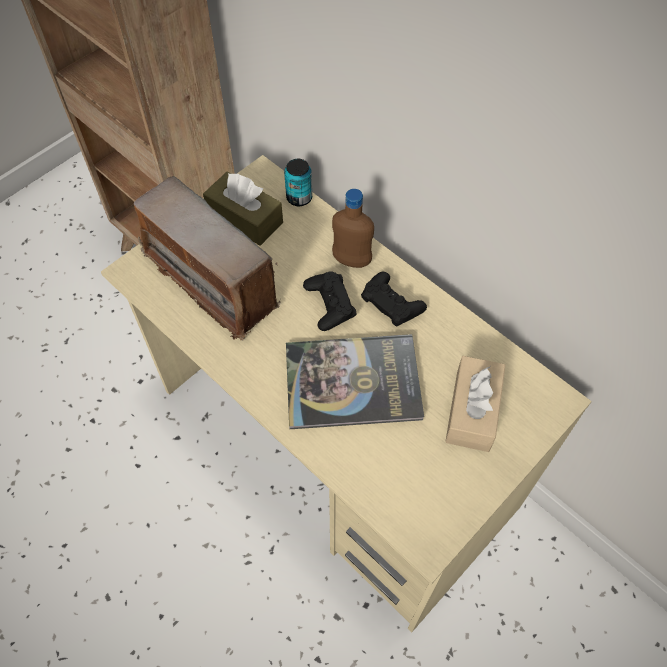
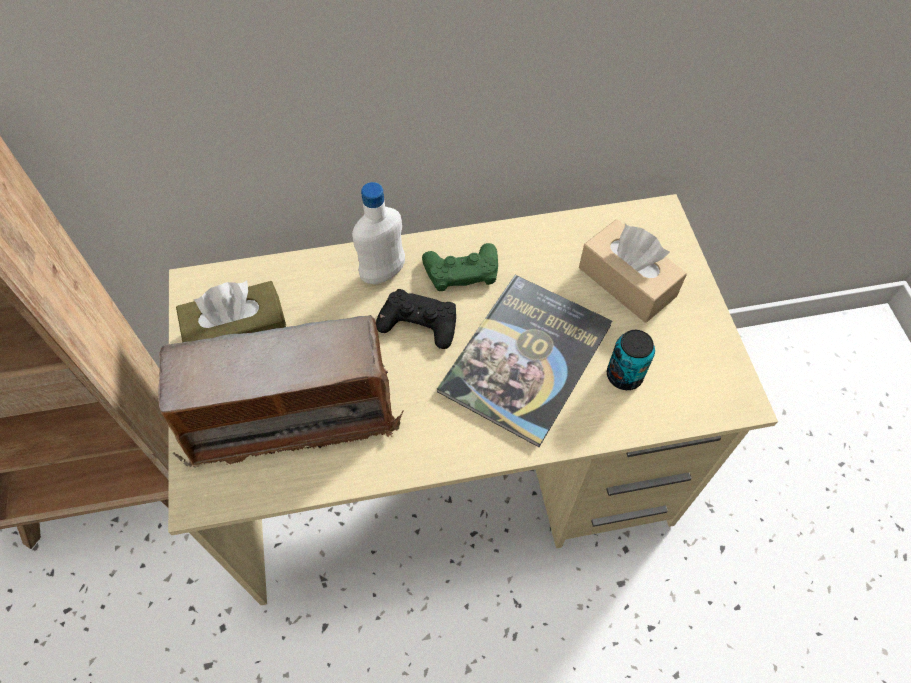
camera: 55 degrees left, 0 degrees up
can [284,159,312,206] -> can moved to [607,330,655,390]
brown bottle [332,189,374,268] -> white bottle [352,182,405,285]
black game controller [361,272,427,327] -> green game controller [422,243,498,291]

